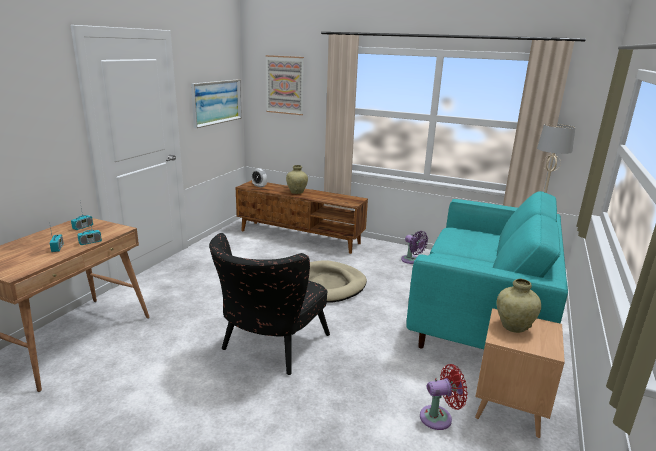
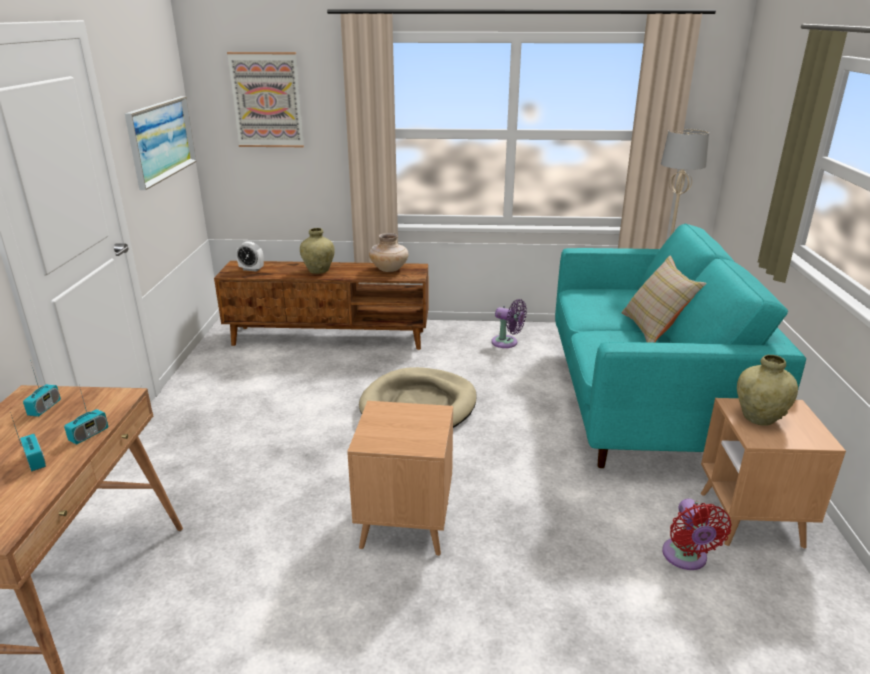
camera: 20 degrees left, 5 degrees up
black armchair [209,233,330,375] -> brown side table [347,401,453,556]
red fan [420,364,468,430] -> red fan turned 120 degrees clockwise [662,499,732,570]
none -> beige vase [369,233,409,272]
none -> beige pillow [621,256,707,343]

